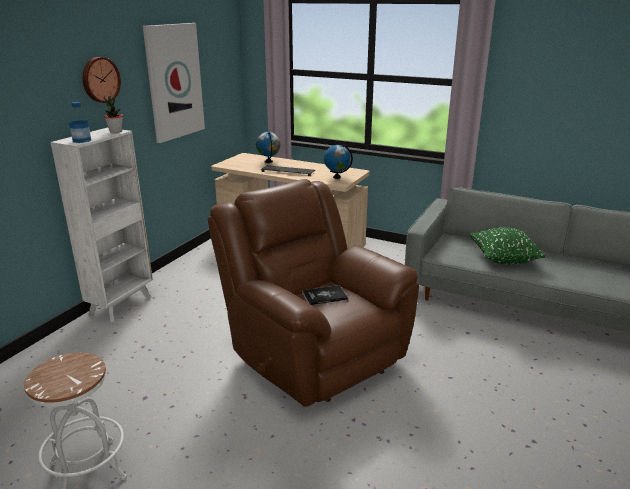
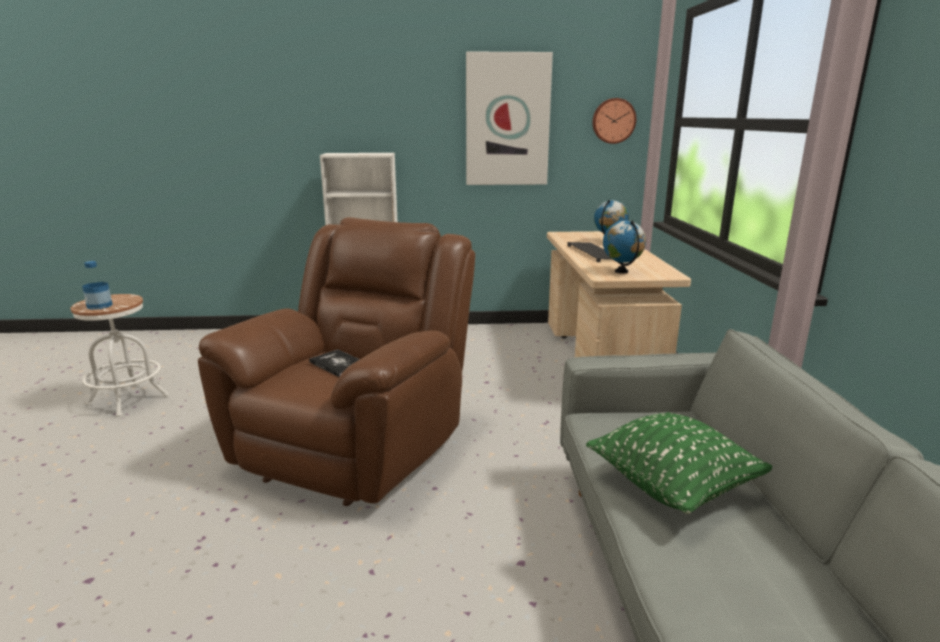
camera: 60 degrees right, 5 degrees down
bottle [69,102,91,143] -> bottle moved to [82,261,113,310]
wall clock [82,57,121,103] -> wall clock moved to [592,98,636,144]
potted plant [104,96,123,133] -> none

